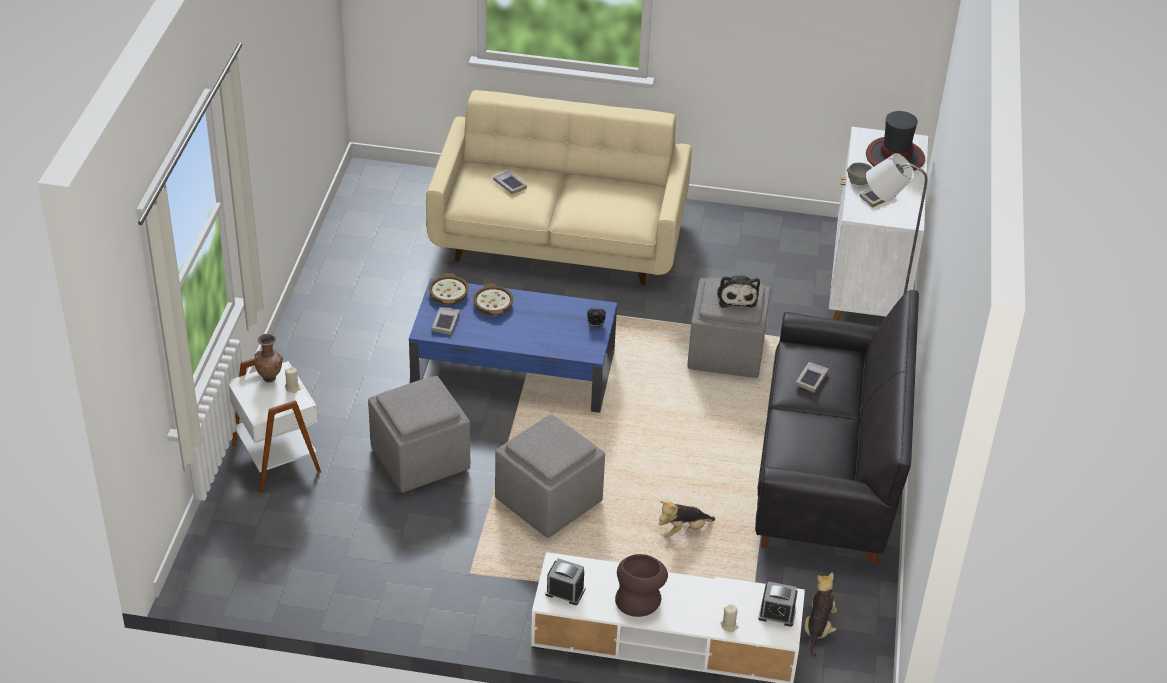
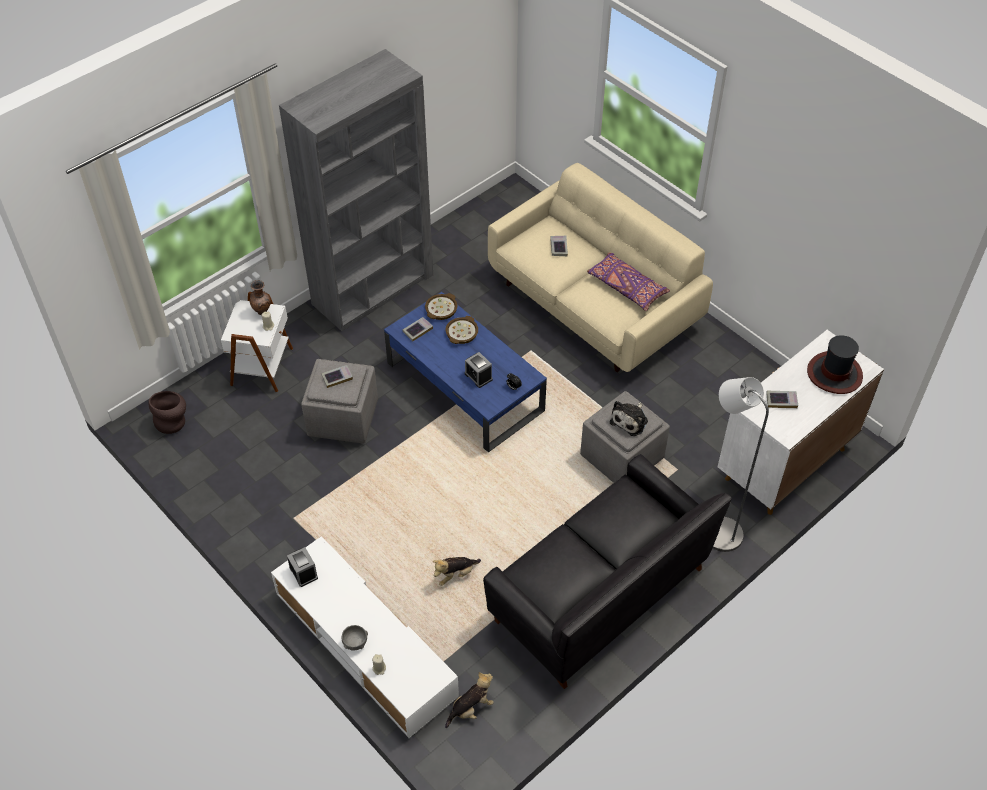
camera: 40 degrees right, 10 degrees up
grey ottoman [495,414,605,538] -> none
brown vase [615,554,668,617] -> brown vase moved to [148,391,186,434]
plush toy [659,501,715,538] -> plush toy turned 45 degrees counterclockwise [433,557,481,586]
alarm clock [758,581,798,627] -> alarm clock moved to [465,352,493,388]
book [795,362,828,393] -> book moved to [321,365,353,388]
grey bowl [847,163,872,185] -> grey bowl moved to [341,625,368,651]
none -> grey bookcase [279,49,433,331]
none -> purple pillow [587,252,670,311]

